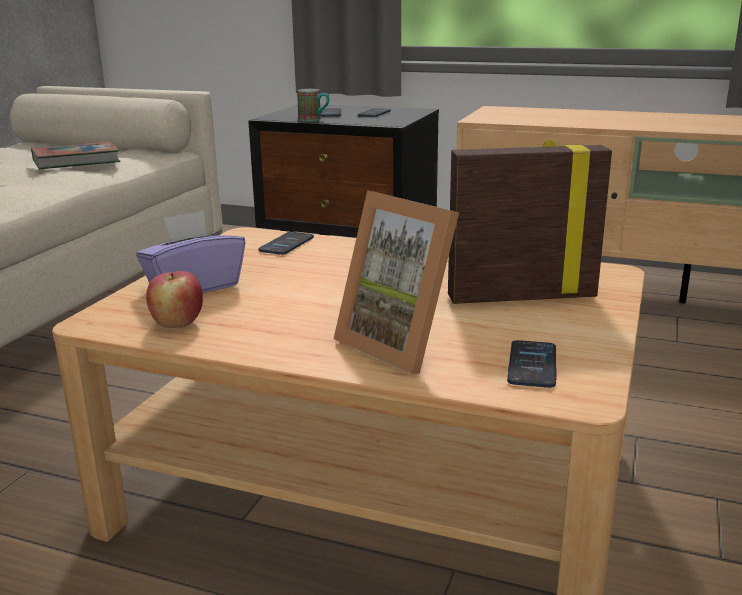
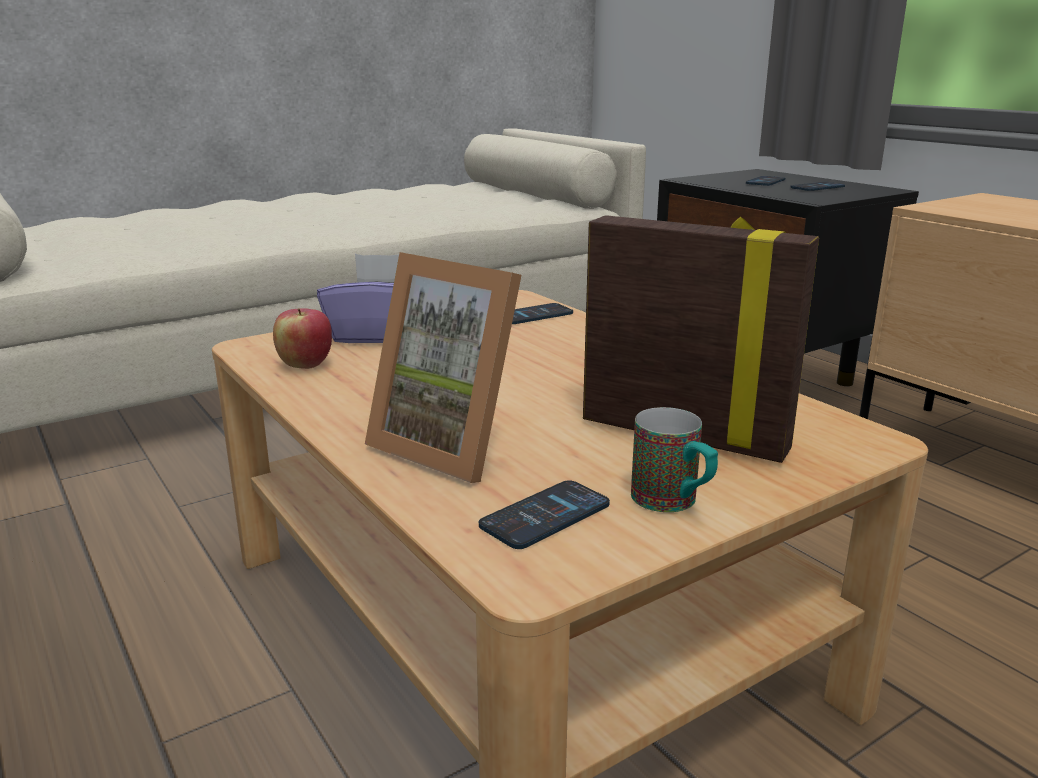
camera: 35 degrees right, 0 degrees up
book [31,142,121,169] -> none
mug [297,89,329,121] -> mug moved to [631,407,718,512]
picture frame [334,190,459,374] -> picture frame turned 45 degrees counterclockwise [365,252,521,483]

